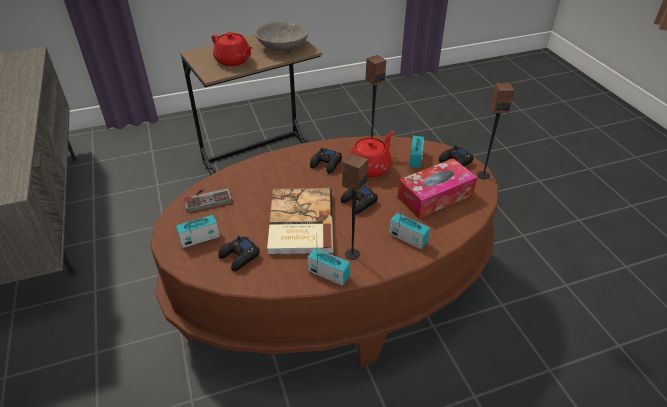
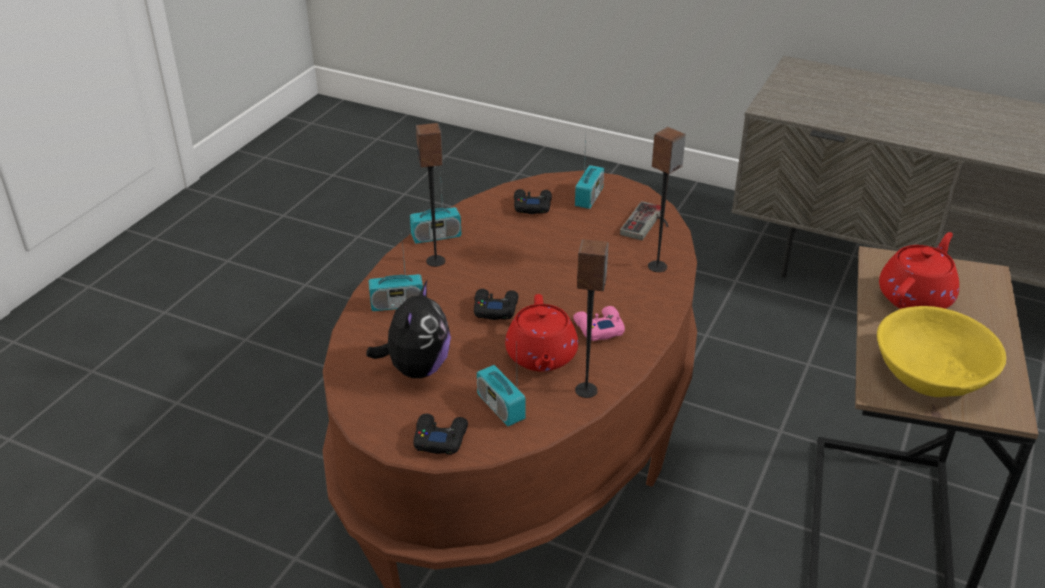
camera: 135 degrees right, 5 degrees down
red teapot [212,32,253,66] -> red teapot turned 135 degrees clockwise [879,232,959,309]
grey bowl [255,22,308,51] -> yellow bowl [877,306,1006,397]
book [267,188,333,255] -> none
black game controller [310,148,342,174] -> pink game controller [573,306,625,341]
tissue box [397,158,477,218] -> plush toy [366,281,451,378]
speaker [477,83,514,179] -> speaker moved to [648,127,686,272]

